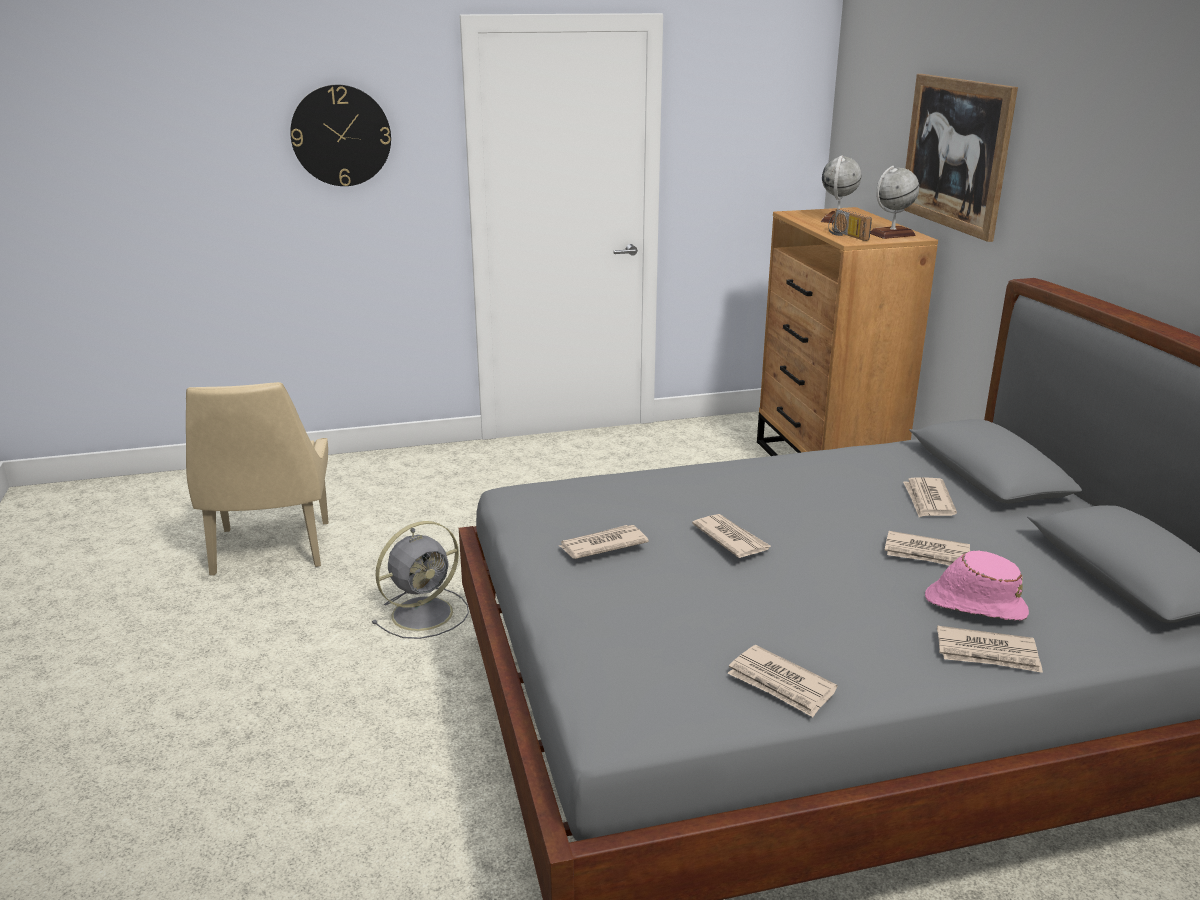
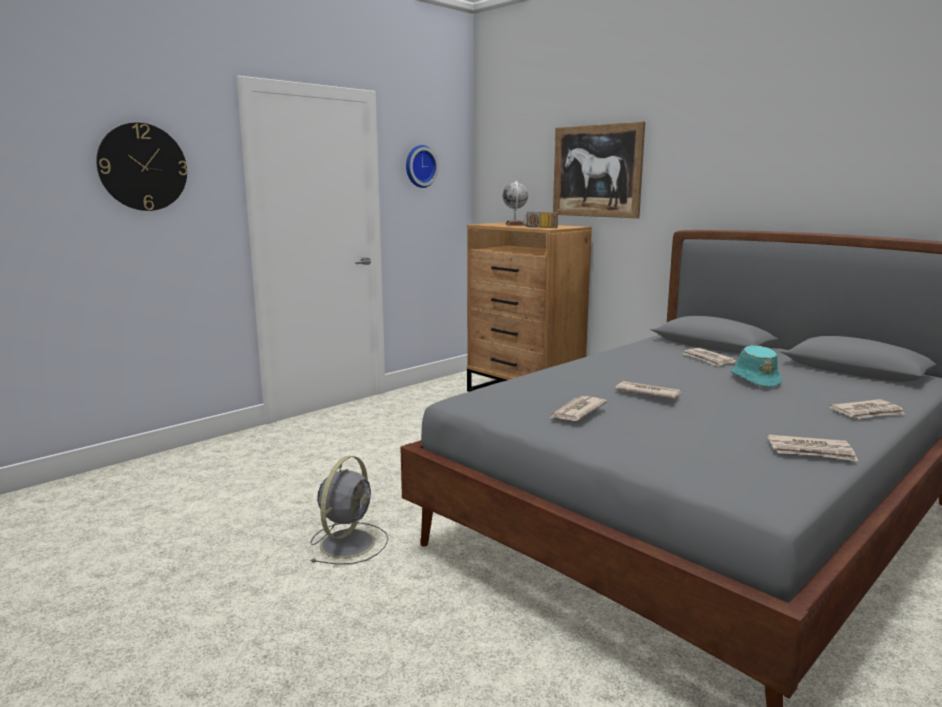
camera: 30 degrees left, 10 degrees down
beige chair [186,382,328,576] -> none
globe [870,166,919,239] -> none
newspaper [884,531,970,566] -> turquoise hat [731,345,782,387]
pink hat [925,550,1029,621] -> none
none -> wall clock [406,145,439,188]

